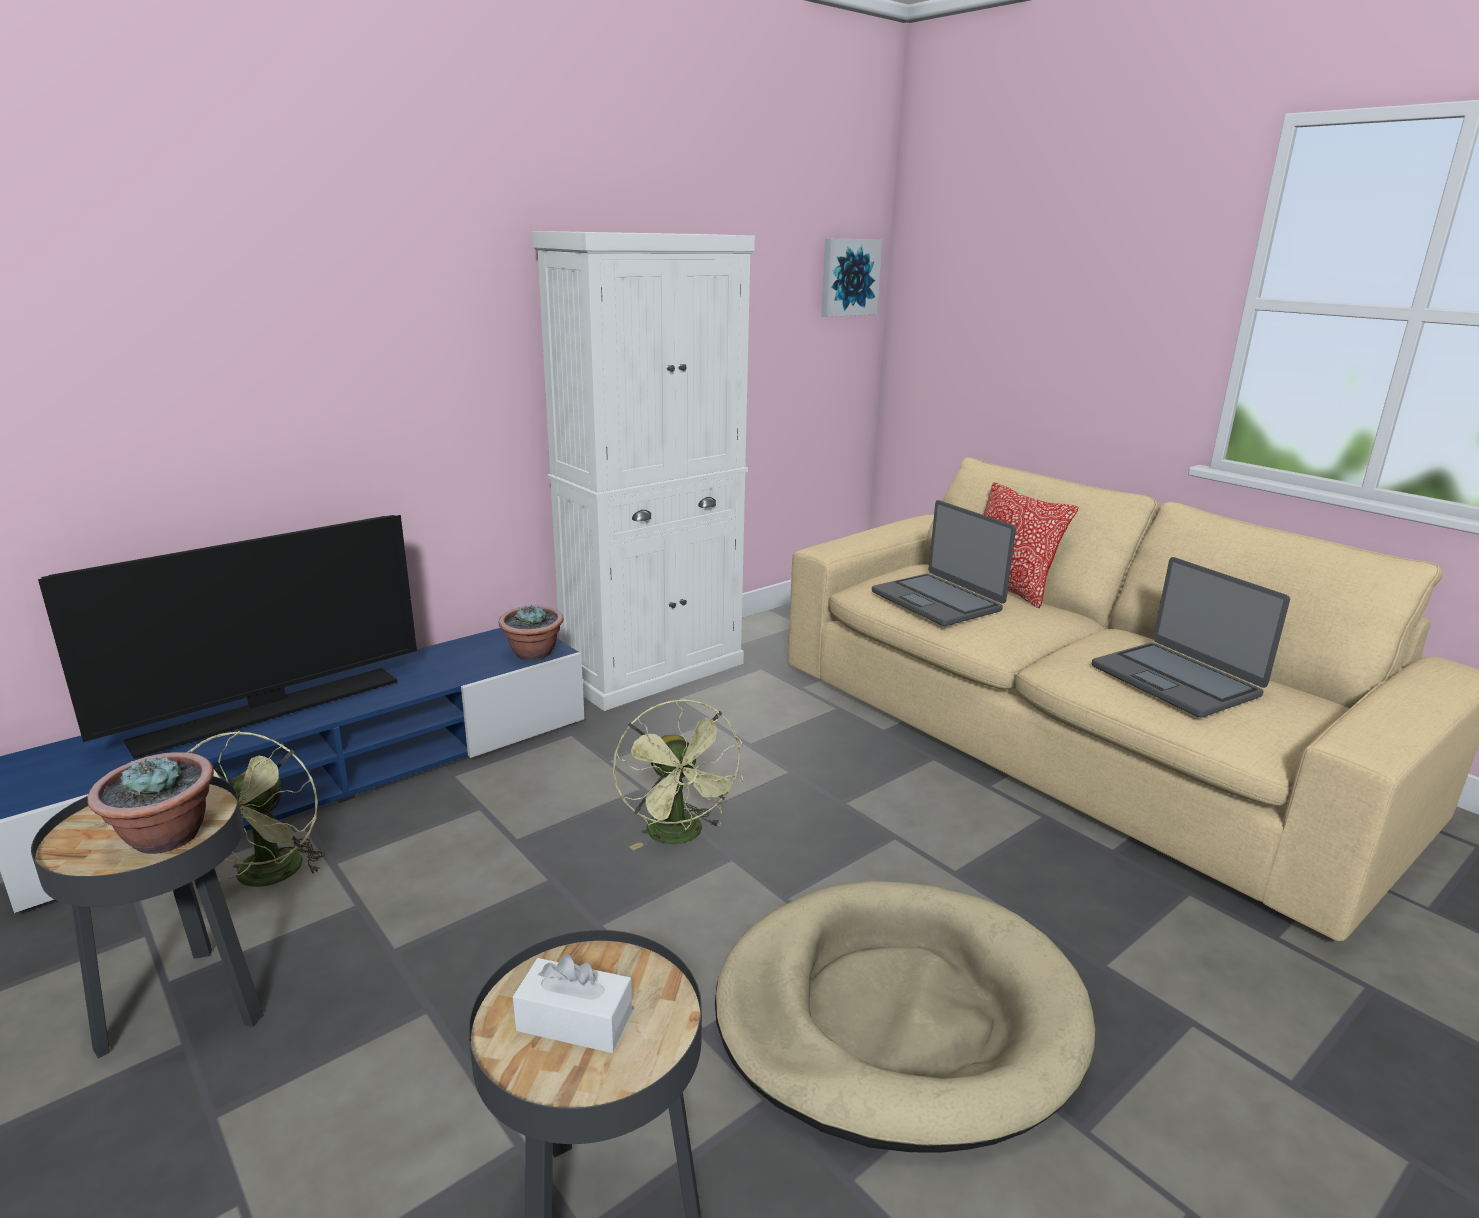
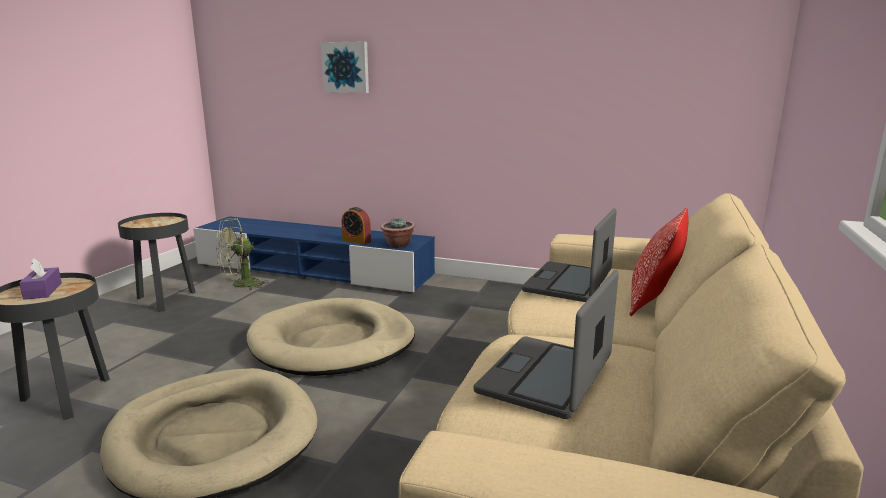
camera: 60 degrees right, 5 degrees down
television [38,515,417,759] -> none
potted plant [88,752,214,854] -> none
white tissue box [512,954,632,1053] -> purple tissue box [19,258,62,300]
white cabinet [532,231,755,711] -> none
green fan [613,700,743,850] -> beige dog bed [247,298,415,376]
picture [821,238,882,317] -> picture moved to [321,41,369,93]
none -> alarm clock [341,207,371,245]

